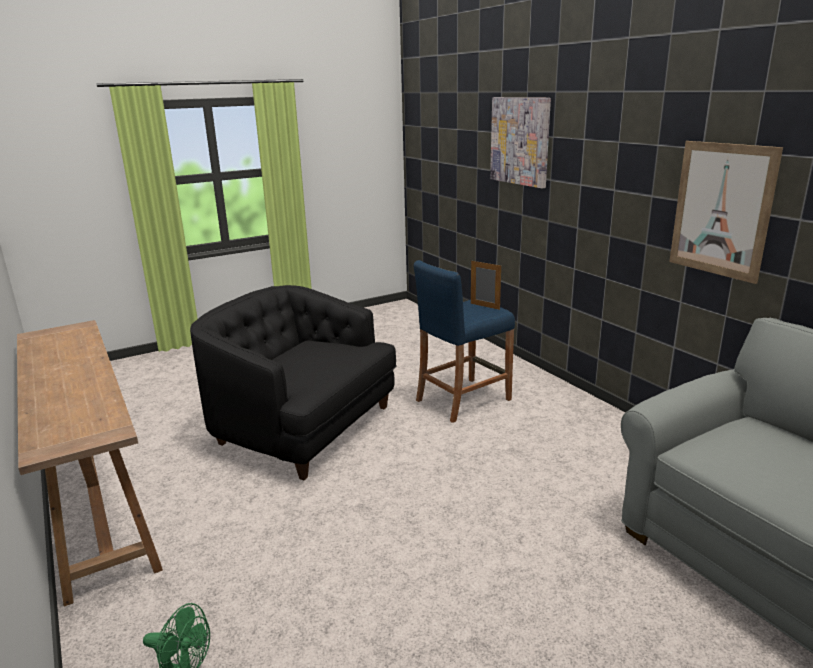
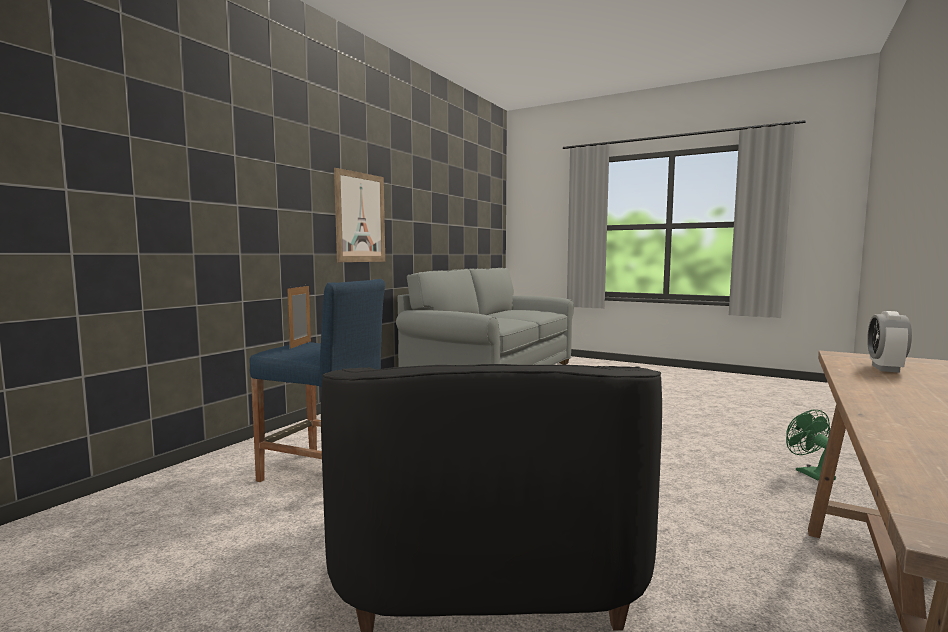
camera: 120 degrees left, 15 degrees down
picture [490,97,551,189] -> none
none -> alarm clock [867,311,912,373]

